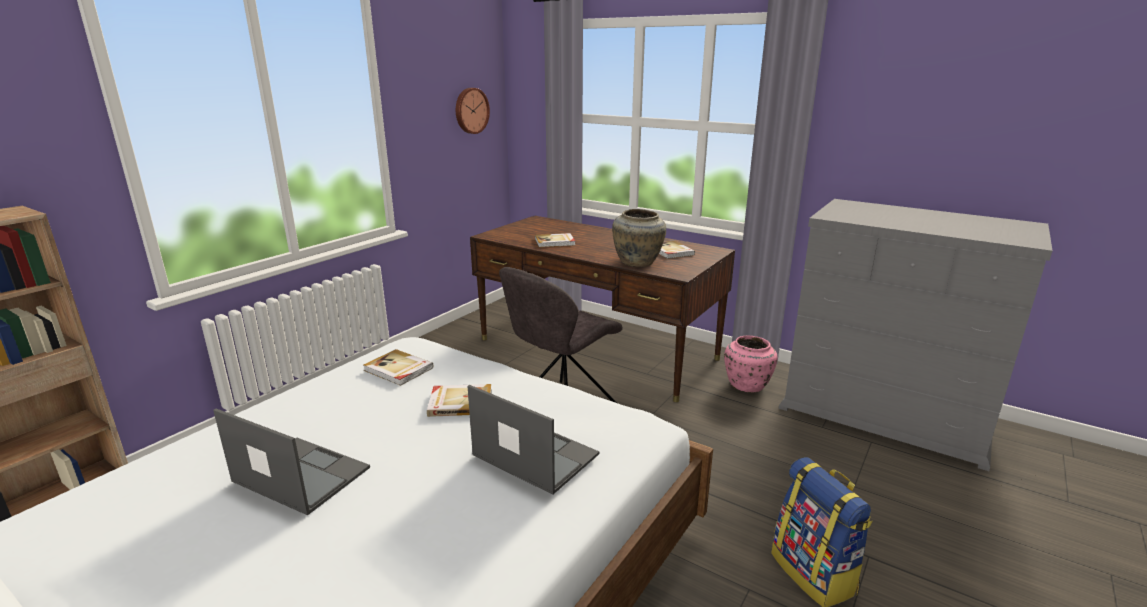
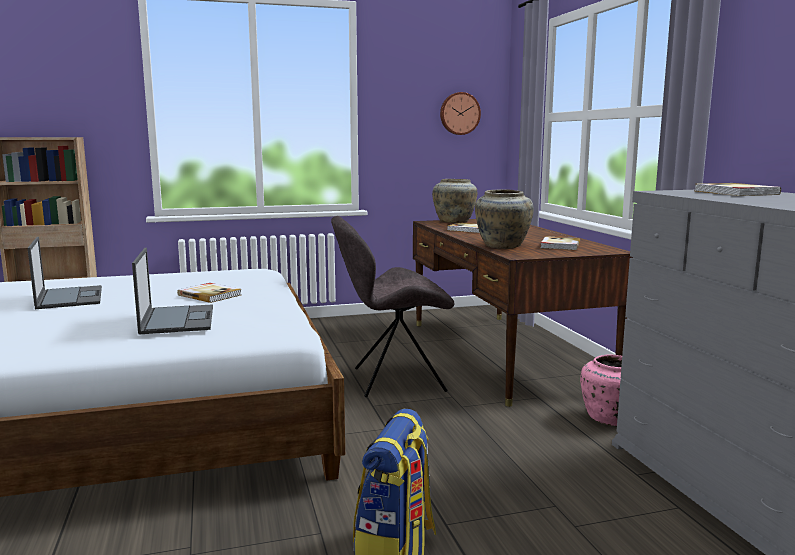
camera: 40 degrees right, 10 degrees down
book [364,349,433,386] -> book moved to [695,183,781,196]
none -> beige vase [432,179,477,223]

